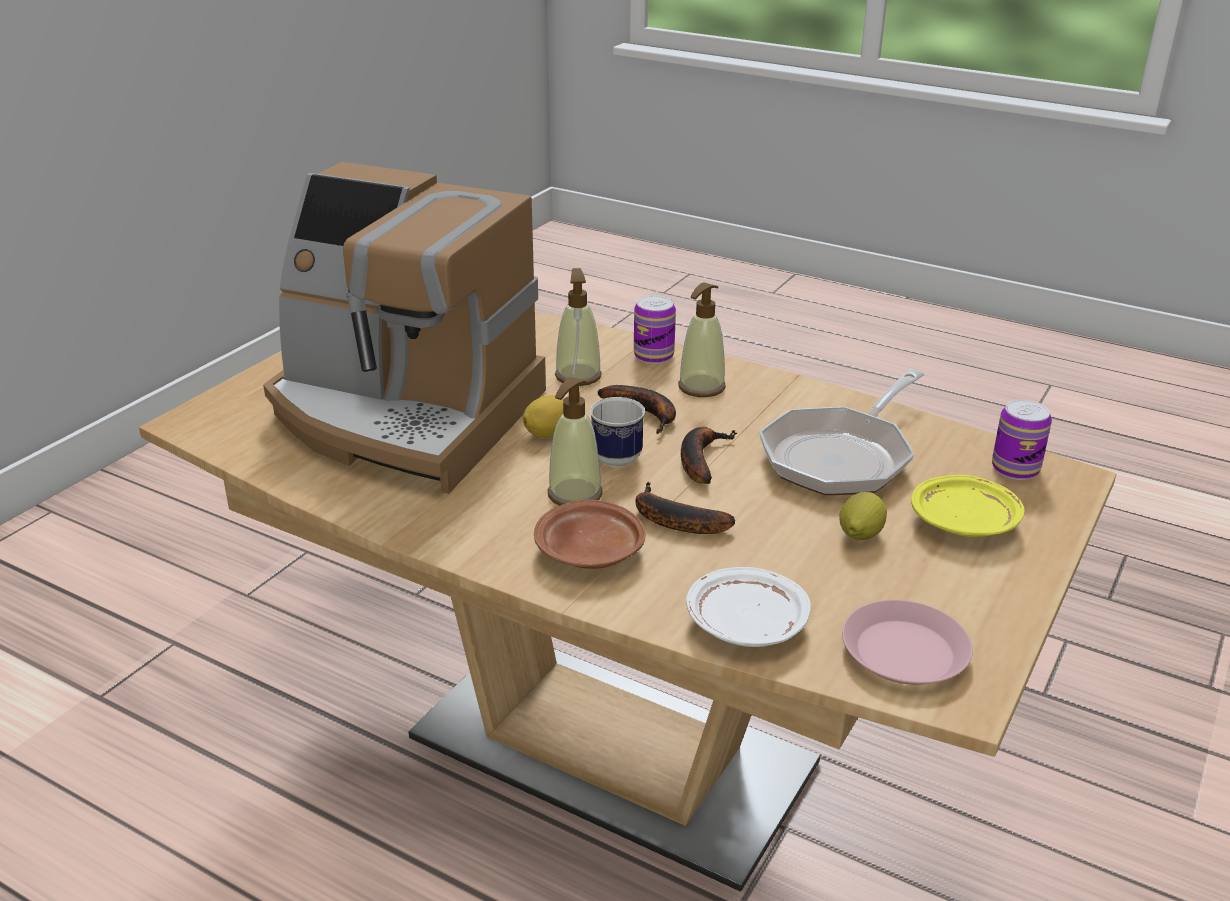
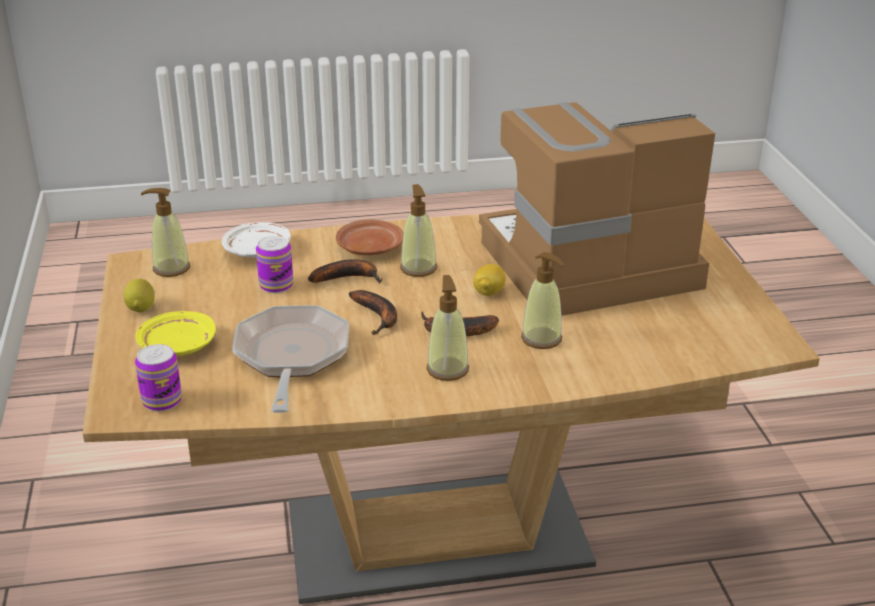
camera: 140 degrees right, 0 degrees up
mug [590,397,645,467] -> none
can [634,295,676,364] -> can moved to [256,236,293,293]
lemon [839,492,887,540] -> lemon moved to [124,279,155,312]
pink plate [842,600,973,685] -> soap dispenser [141,188,190,277]

